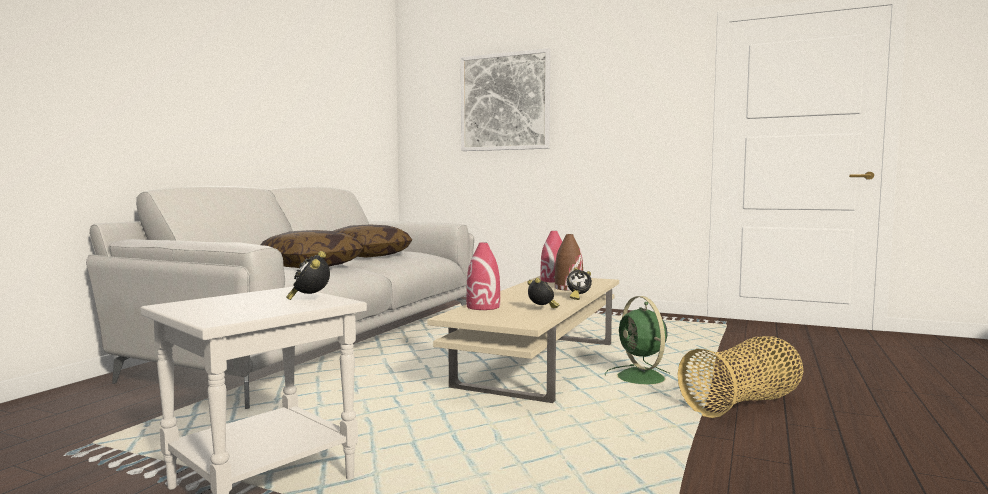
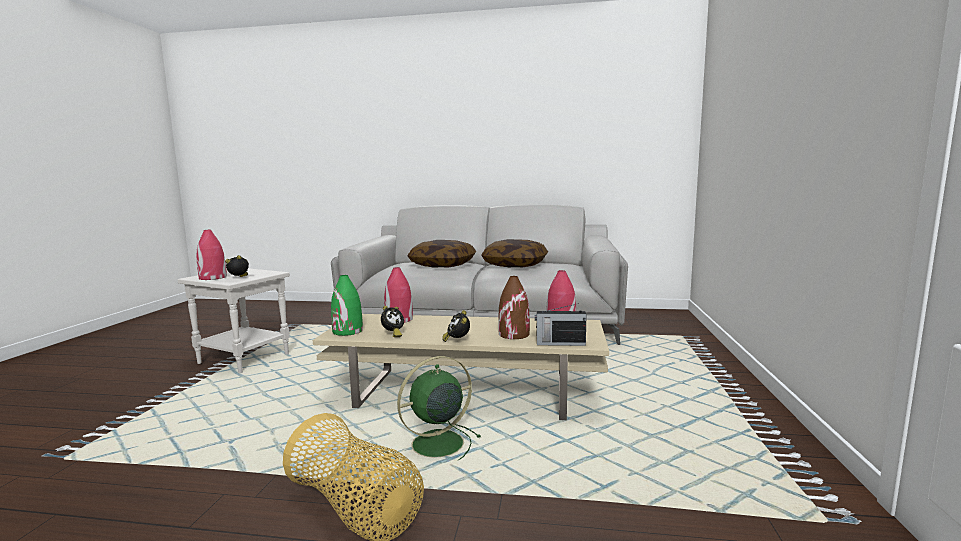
camera: 75 degrees right, 5 degrees up
picture [461,48,550,151] -> none
none -> red vase [196,230,227,280]
none -> green vase [331,275,363,336]
none -> radio [535,303,587,346]

